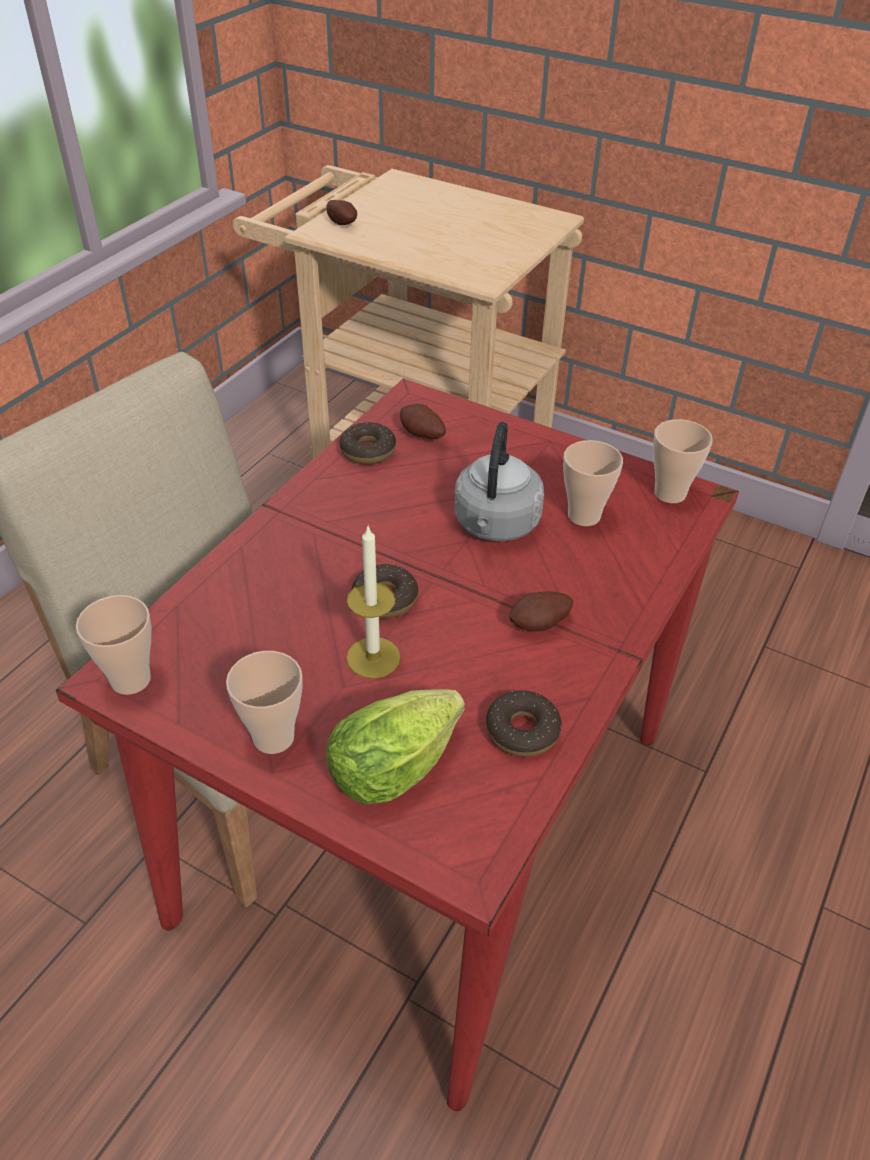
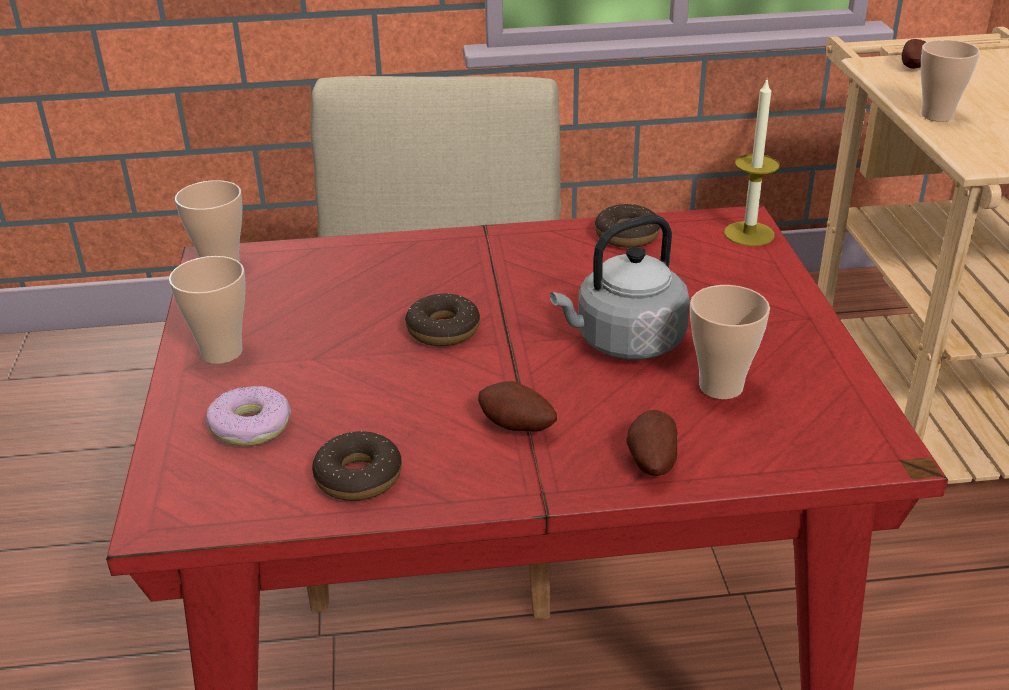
camera: 55 degrees right, 10 degrees down
lettuce [326,689,465,805] -> donut [206,386,291,446]
candle [346,525,401,679] -> candle moved to [724,77,780,246]
potato [400,404,446,439] -> potato moved to [626,410,677,476]
cup [653,419,713,503] -> cup moved to [921,40,980,122]

